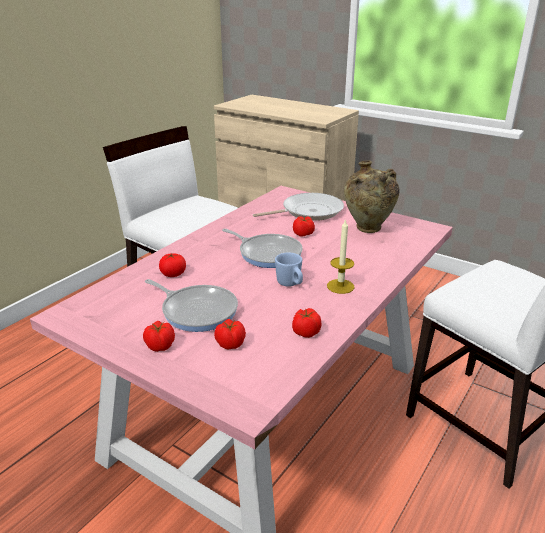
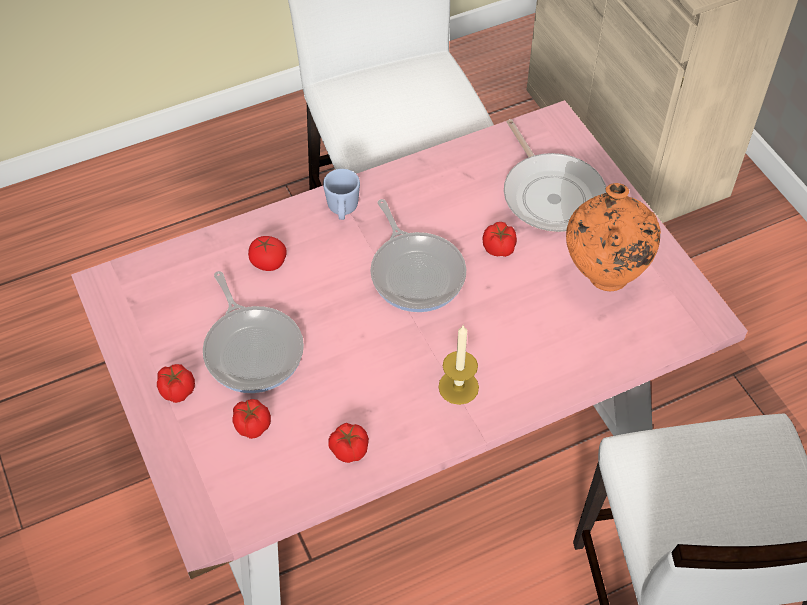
camera: 30 degrees right, 25 degrees up
frying pan [253,193,344,221] -> frying pan turned 60 degrees clockwise [504,119,606,232]
blue mug [275,252,303,287] -> blue mug moved to [323,169,360,220]
beige vase [344,160,399,233] -> orange vase [566,183,661,291]

